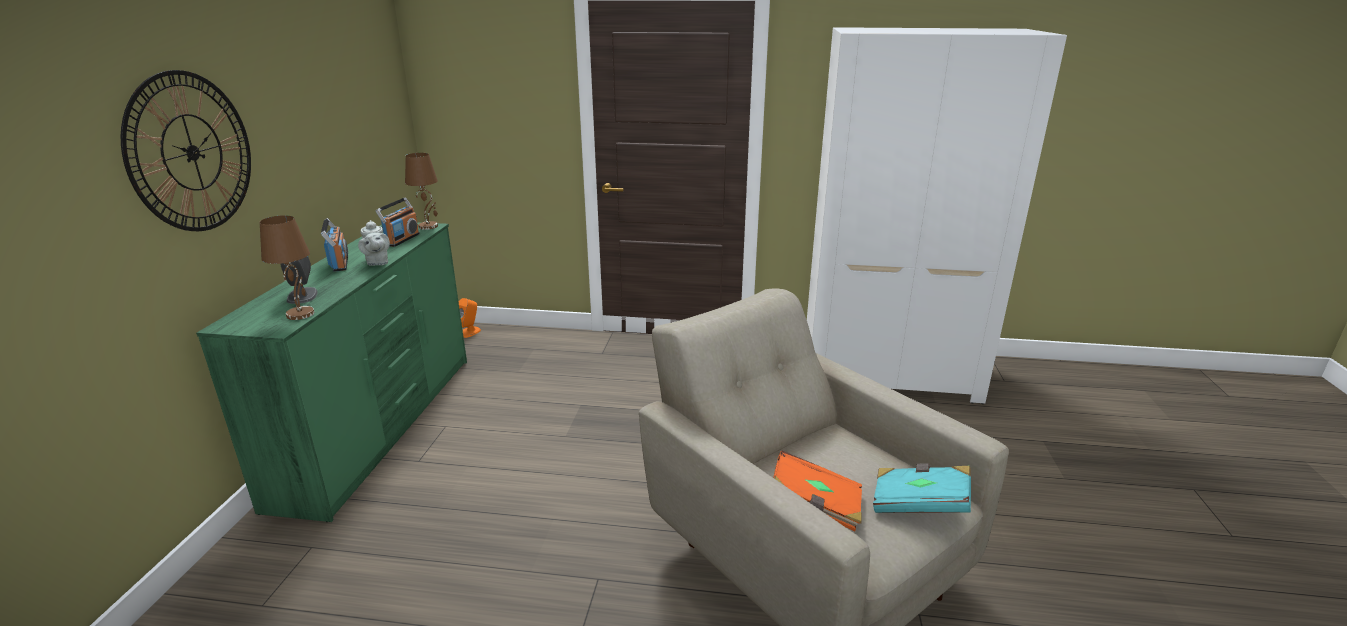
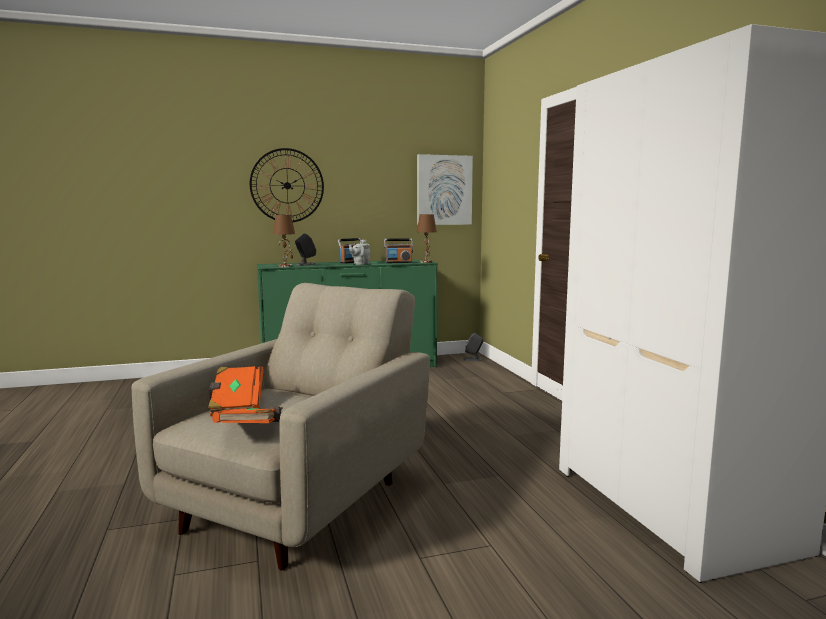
camera: 65 degrees right, 15 degrees down
orange speaker [459,298,481,338] -> grey speaker [464,332,484,361]
turquoise book [873,463,971,513] -> orange book [212,407,283,423]
none -> picture [417,154,473,225]

